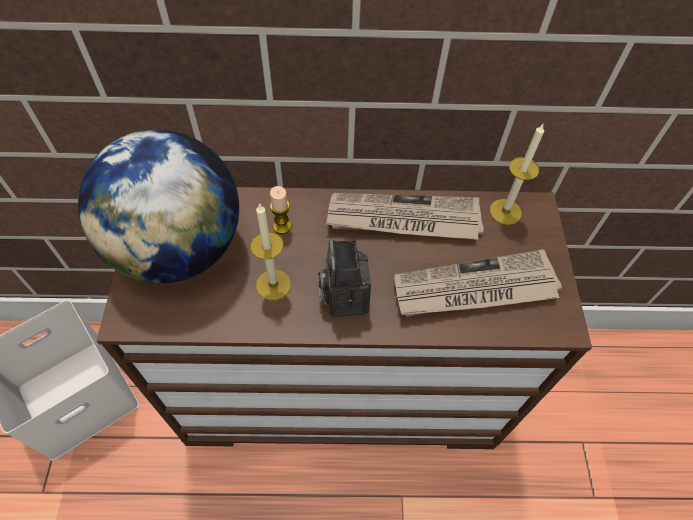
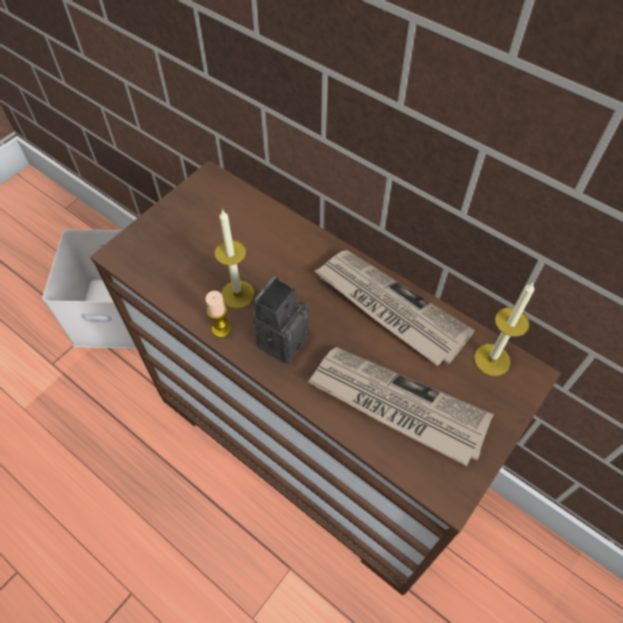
camera: 40 degrees right, 0 degrees up
globe [78,129,239,283] -> none
candle [270,186,291,234] -> candle moved to [206,291,231,338]

